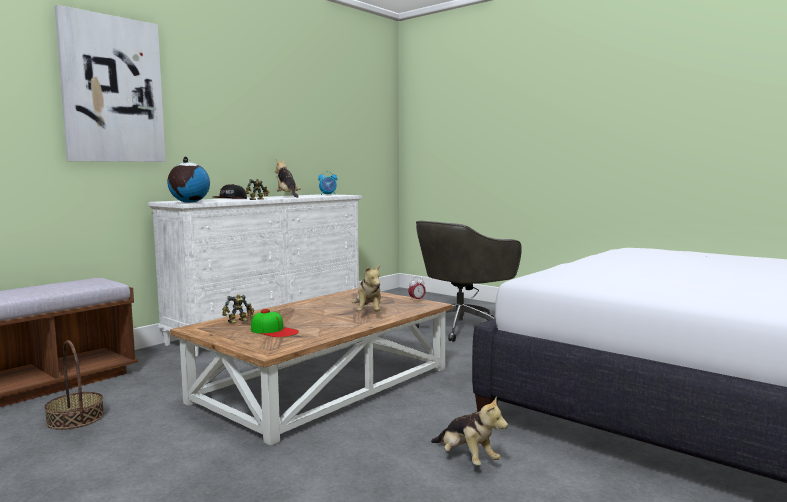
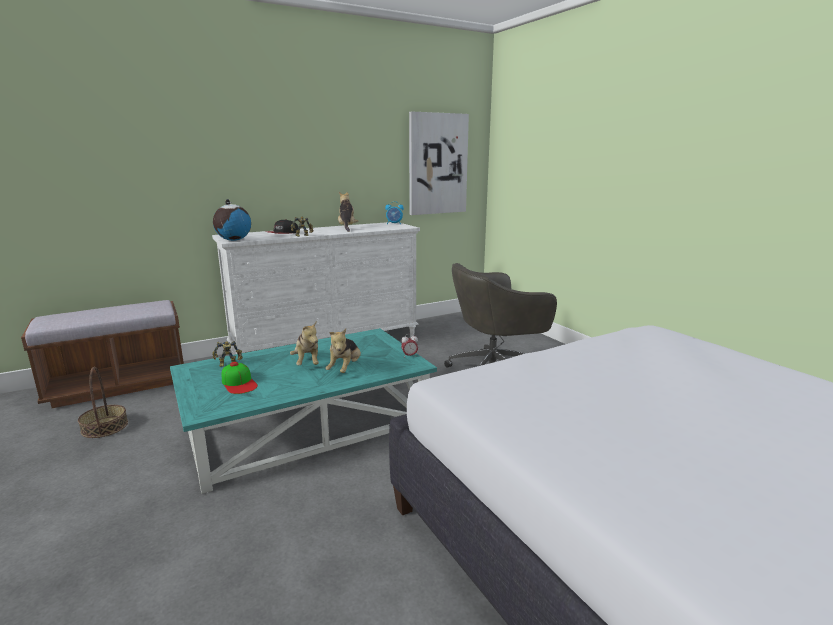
camera: 20 degrees right, 10 degrees up
picture [55,5,166,162] -> picture moved to [409,111,469,215]
brown coffee table [170,288,452,446] -> turquoise coffee table [170,328,437,494]
plush toy [431,397,508,466] -> plush toy moved to [290,321,319,365]

